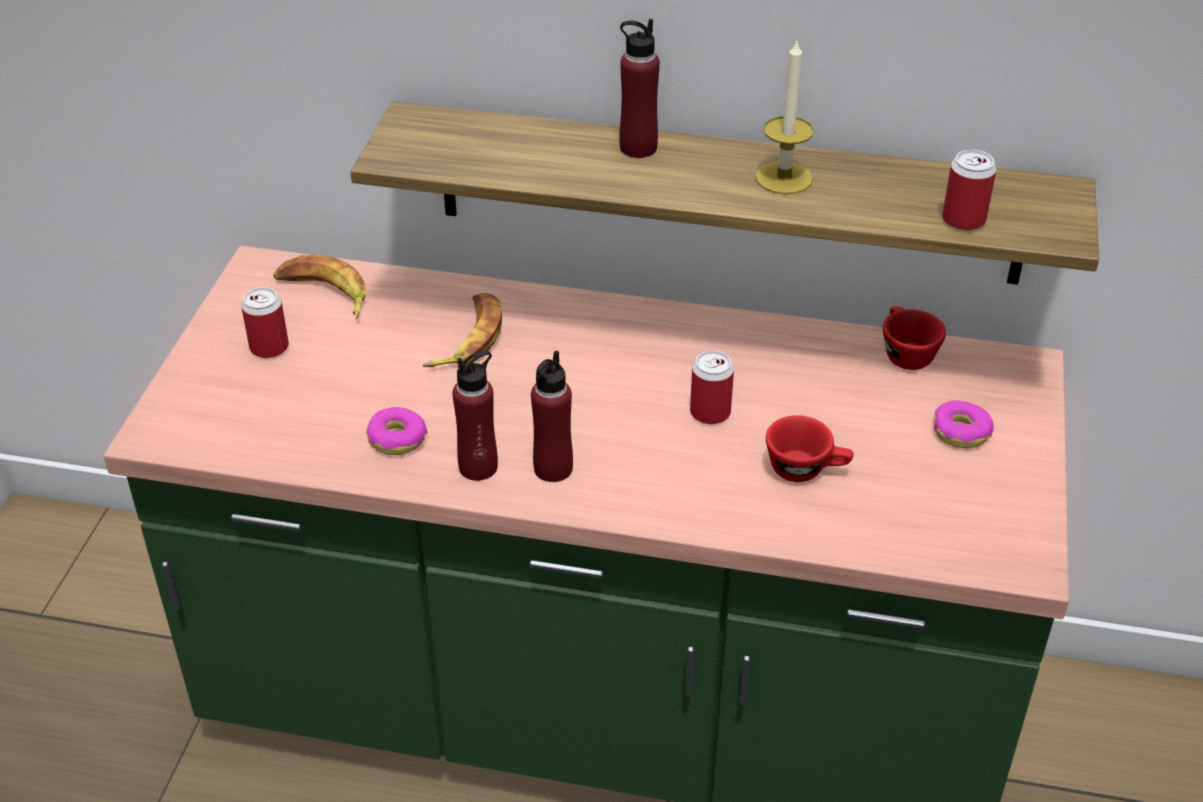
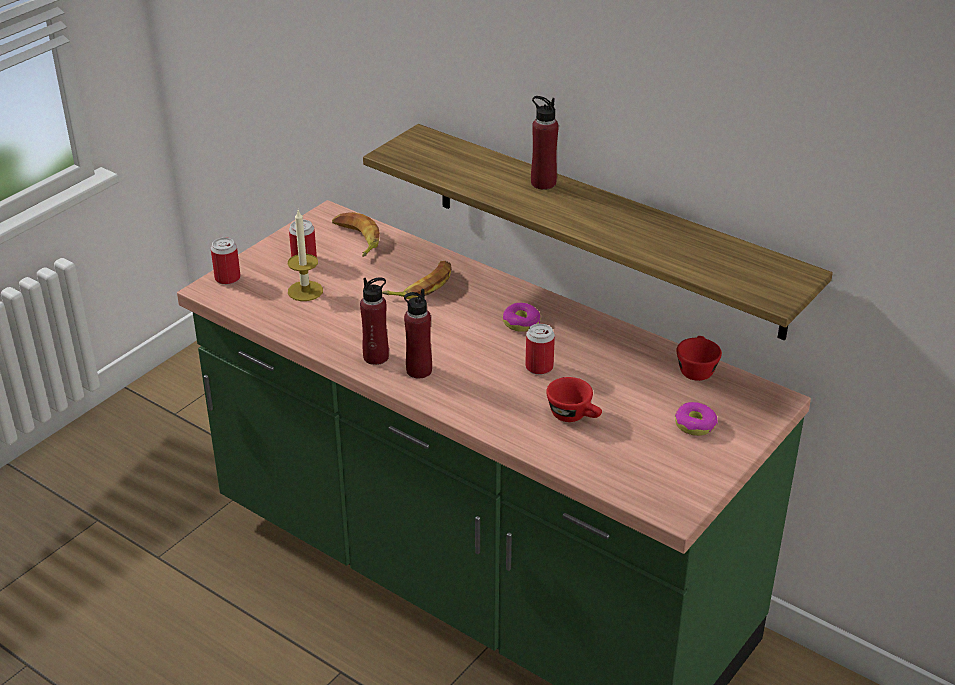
camera: 25 degrees right, 5 degrees down
donut [367,407,427,455] -> donut moved to [503,303,541,332]
candle [755,38,814,194] -> candle moved to [288,210,323,301]
can [942,149,996,231] -> can moved to [211,237,241,285]

